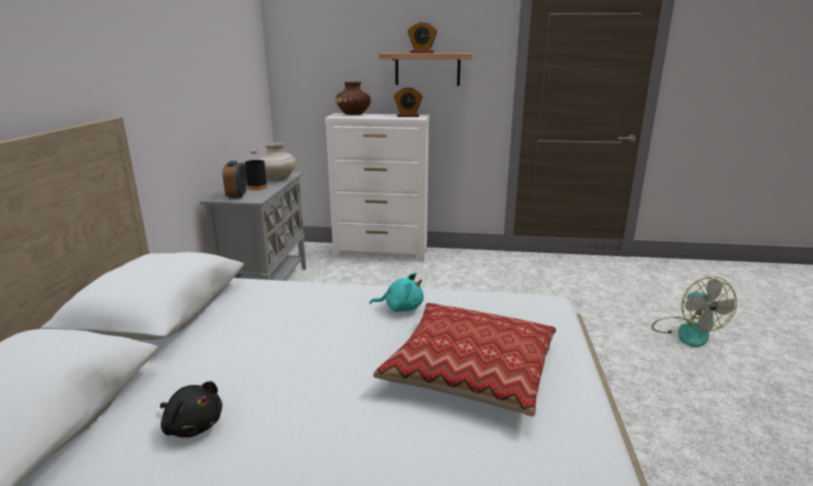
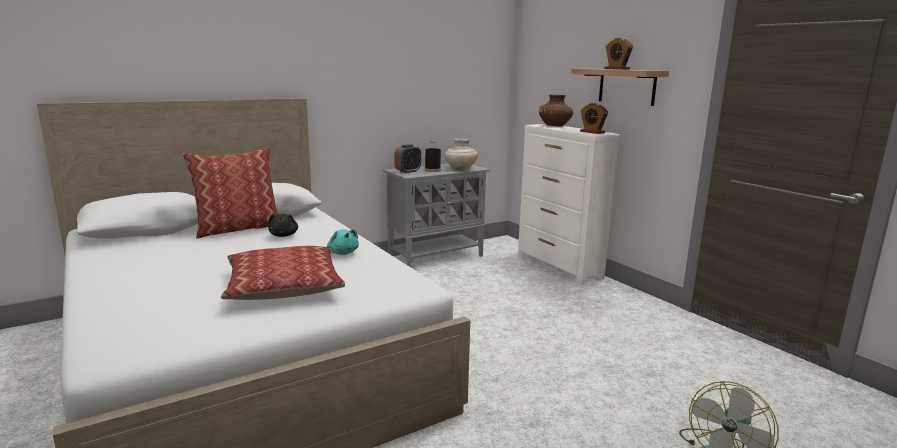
camera: 50 degrees right, 5 degrees down
black plush toy [160,381,222,438] -> black plush toy moved to [268,214,298,237]
none -> pillow [182,147,278,239]

